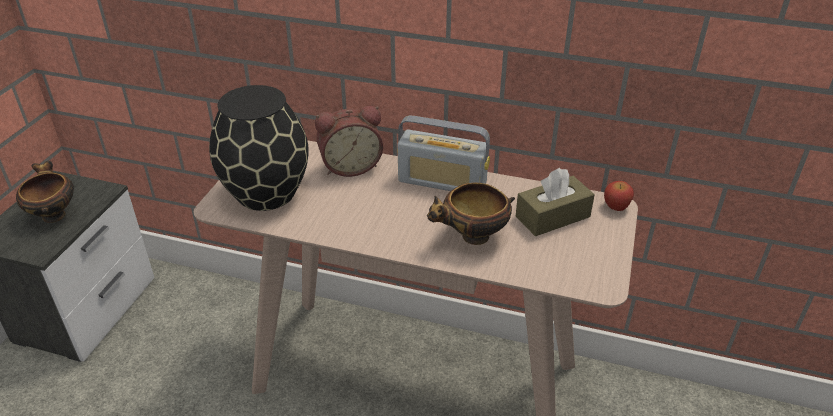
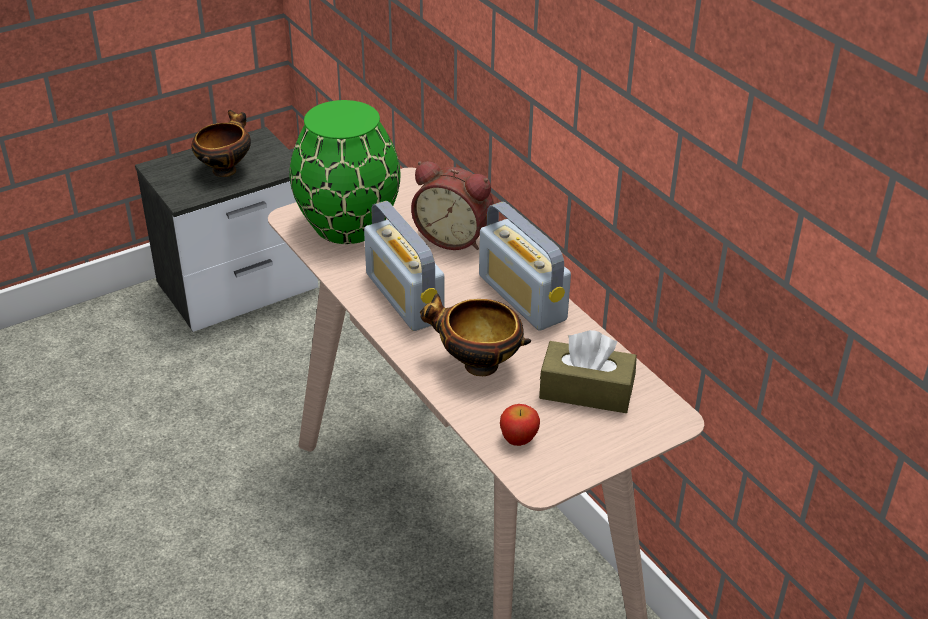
camera: 40 degrees right, 0 degrees up
black vase [209,85,309,211] -> green vase [289,100,401,244]
apple [604,181,634,211] -> apple moved to [500,404,540,446]
none -> radio [364,201,444,331]

